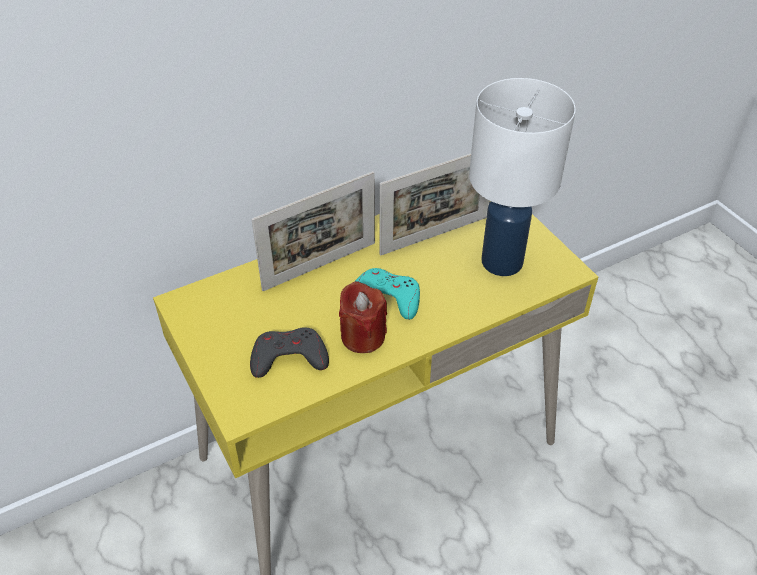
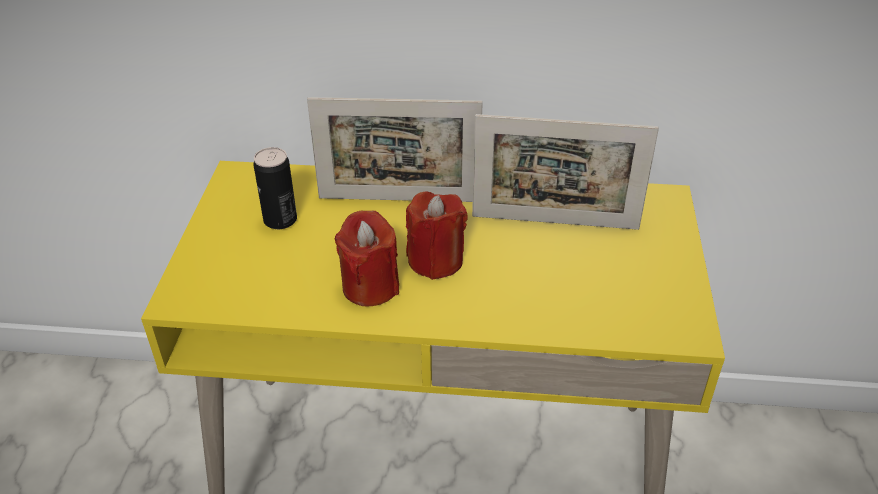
camera: 35 degrees right, 5 degrees down
grey game controller [250,327,329,378] -> none
turquoise game controller [354,268,420,319] -> red candle [406,191,468,280]
white table lamp [469,78,576,276] -> none
none -> can [253,147,297,229]

